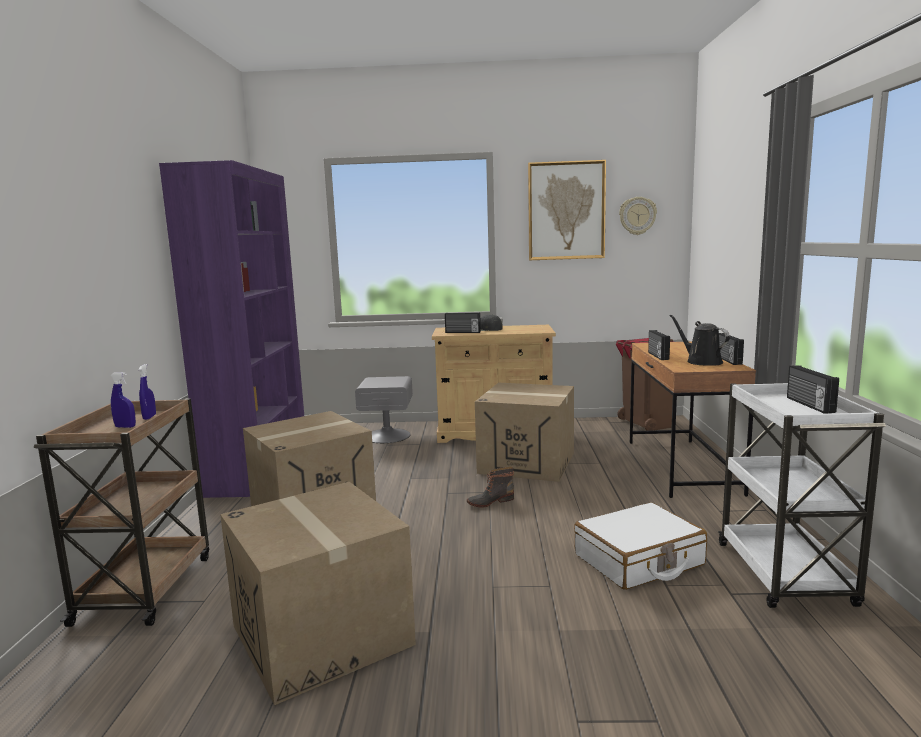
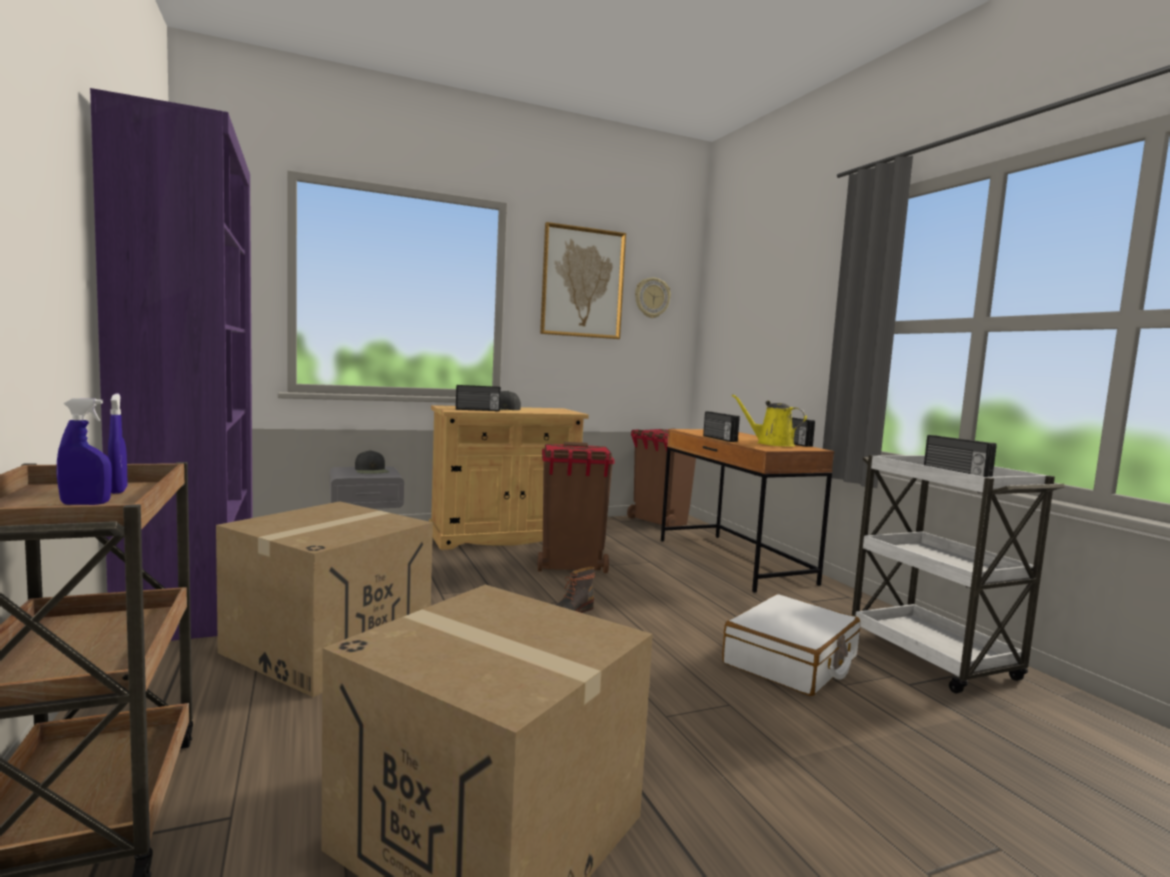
camera: 25 degrees left, 5 degrees down
cardboard box [475,383,574,482] -> brown trash can [537,442,615,573]
black watering can [669,315,730,366] -> yellow watering can [731,394,807,447]
none -> black cap [355,450,389,474]

